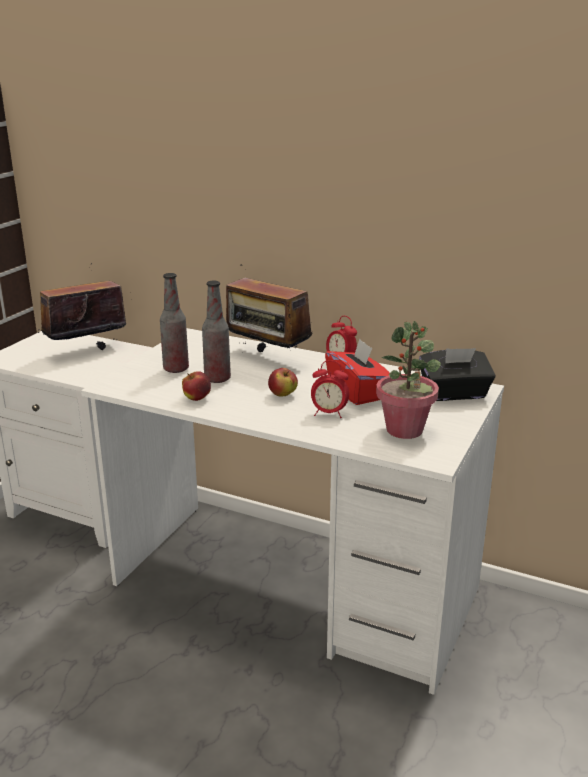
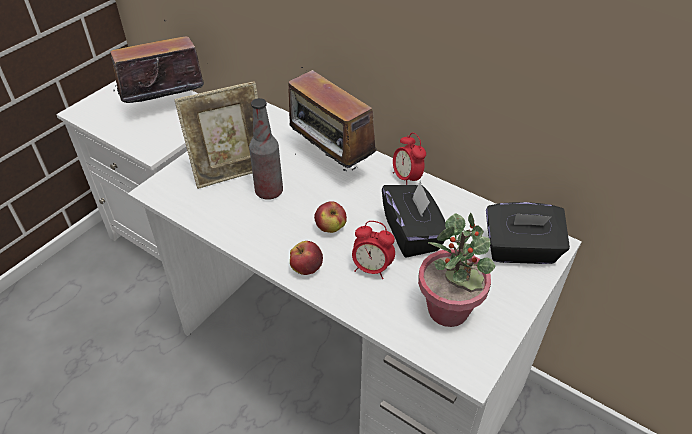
camera: 10 degrees right, 20 degrees up
bottle [160,273,189,373] -> picture frame [174,81,258,189]
apple [182,371,211,401] -> apple moved to [290,241,323,275]
red tissue box [325,339,390,405] -> black tissue box [382,180,446,258]

